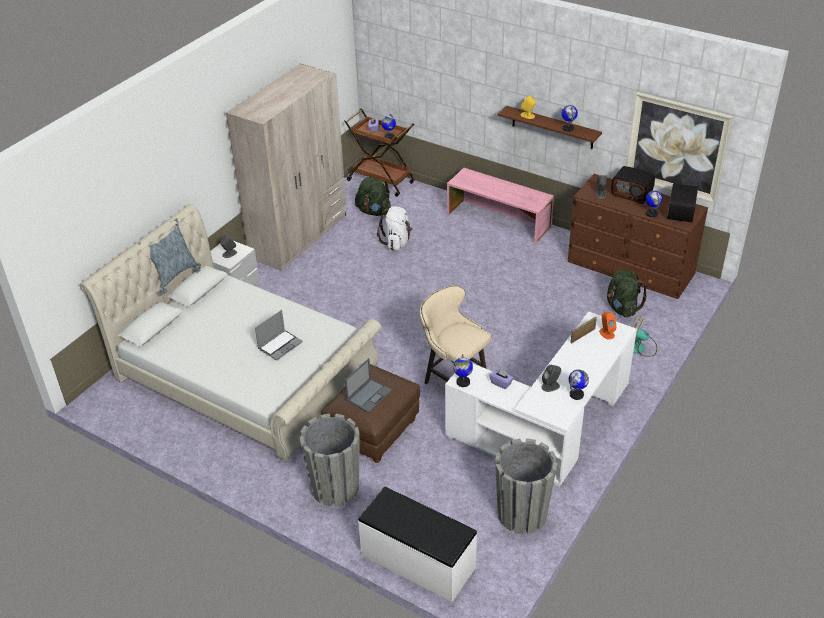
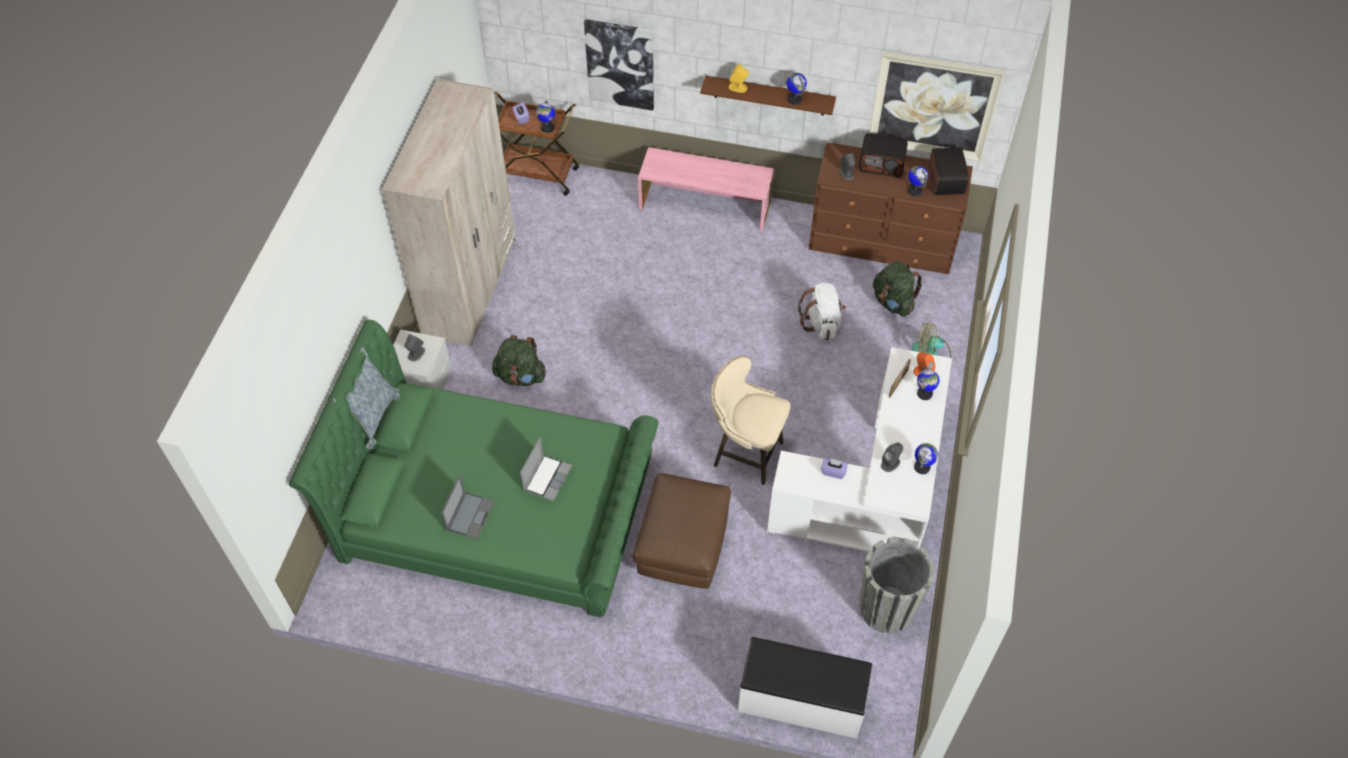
camera: 20 degrees left, 15 degrees up
beige bed [80,204,381,460] -> green bed [289,320,658,617]
grey planter [299,413,360,507] -> none
laptop [345,358,392,413] -> laptop moved to [441,475,494,539]
green backpack [355,177,391,216] -> green backpack moved to [492,335,546,386]
white backpack [377,206,413,250] -> white backpack moved to [798,283,846,340]
globe [453,355,473,387] -> globe moved to [917,366,939,400]
none -> picture [584,19,654,111]

